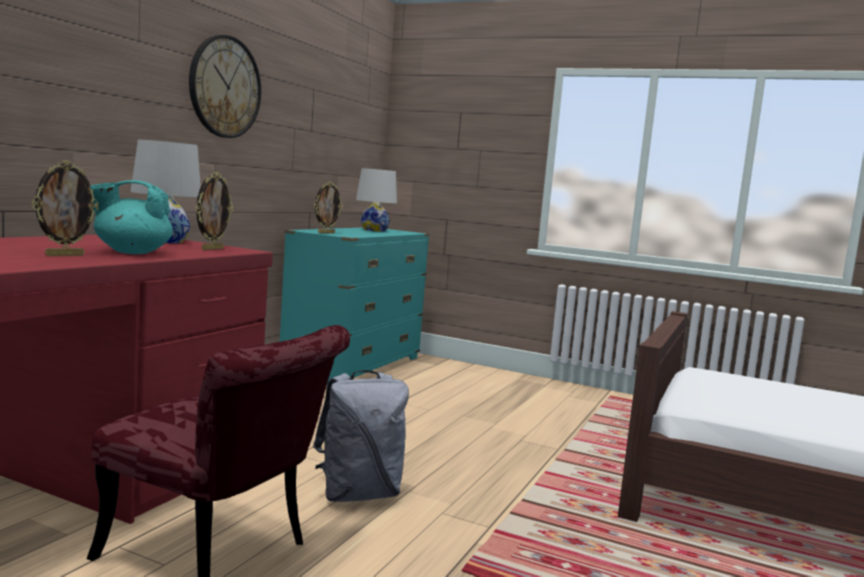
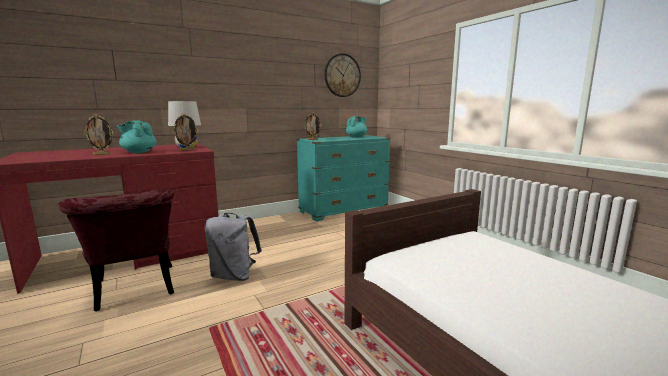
camera: 35 degrees right, 5 degrees up
wall clock [189,35,261,138] -> wall clock moved to [324,53,361,97]
white table lamp [356,168,397,232] -> turquoise teapot [346,116,367,137]

